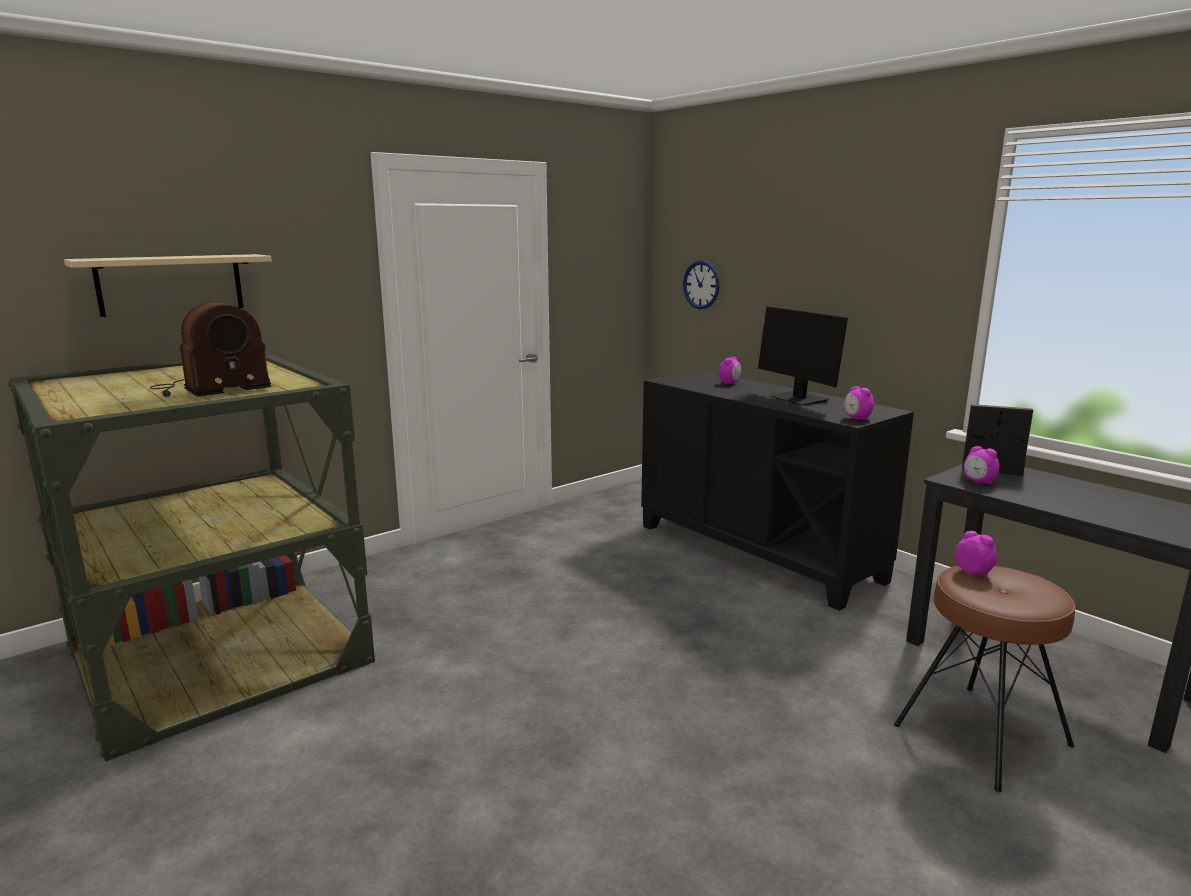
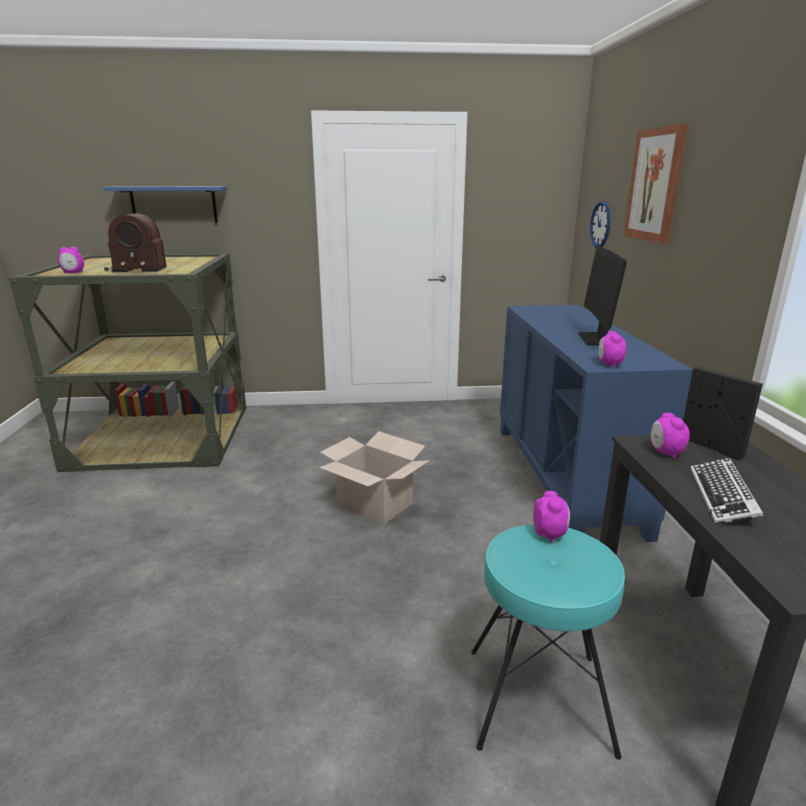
camera: 35 degrees right, 5 degrees up
beige shelf [64,254,272,317] -> blue shelf [103,186,227,222]
black cabinet [641,370,914,611] -> blue cabinet [500,305,693,542]
alarm clock [719,357,741,385] -> alarm clock moved to [58,247,84,274]
brown stool [894,566,1076,793] -> turquoise stool [471,524,625,760]
none -> cardboard box [319,431,430,524]
none -> picture [624,124,688,244]
none -> keyboard [690,458,764,524]

